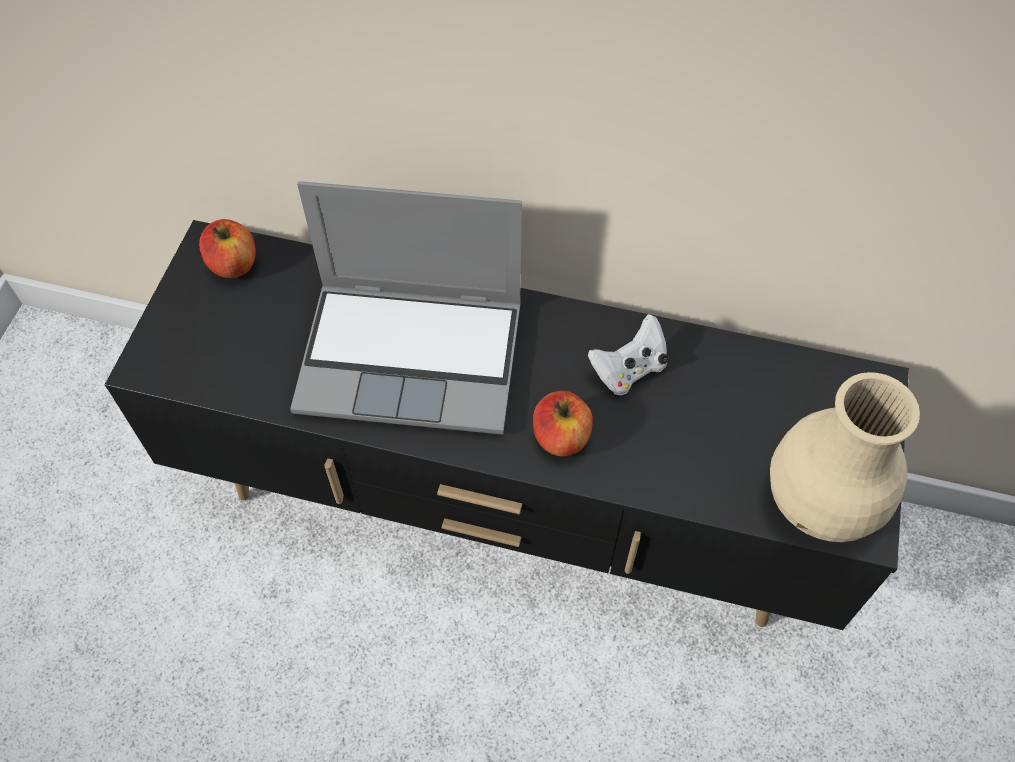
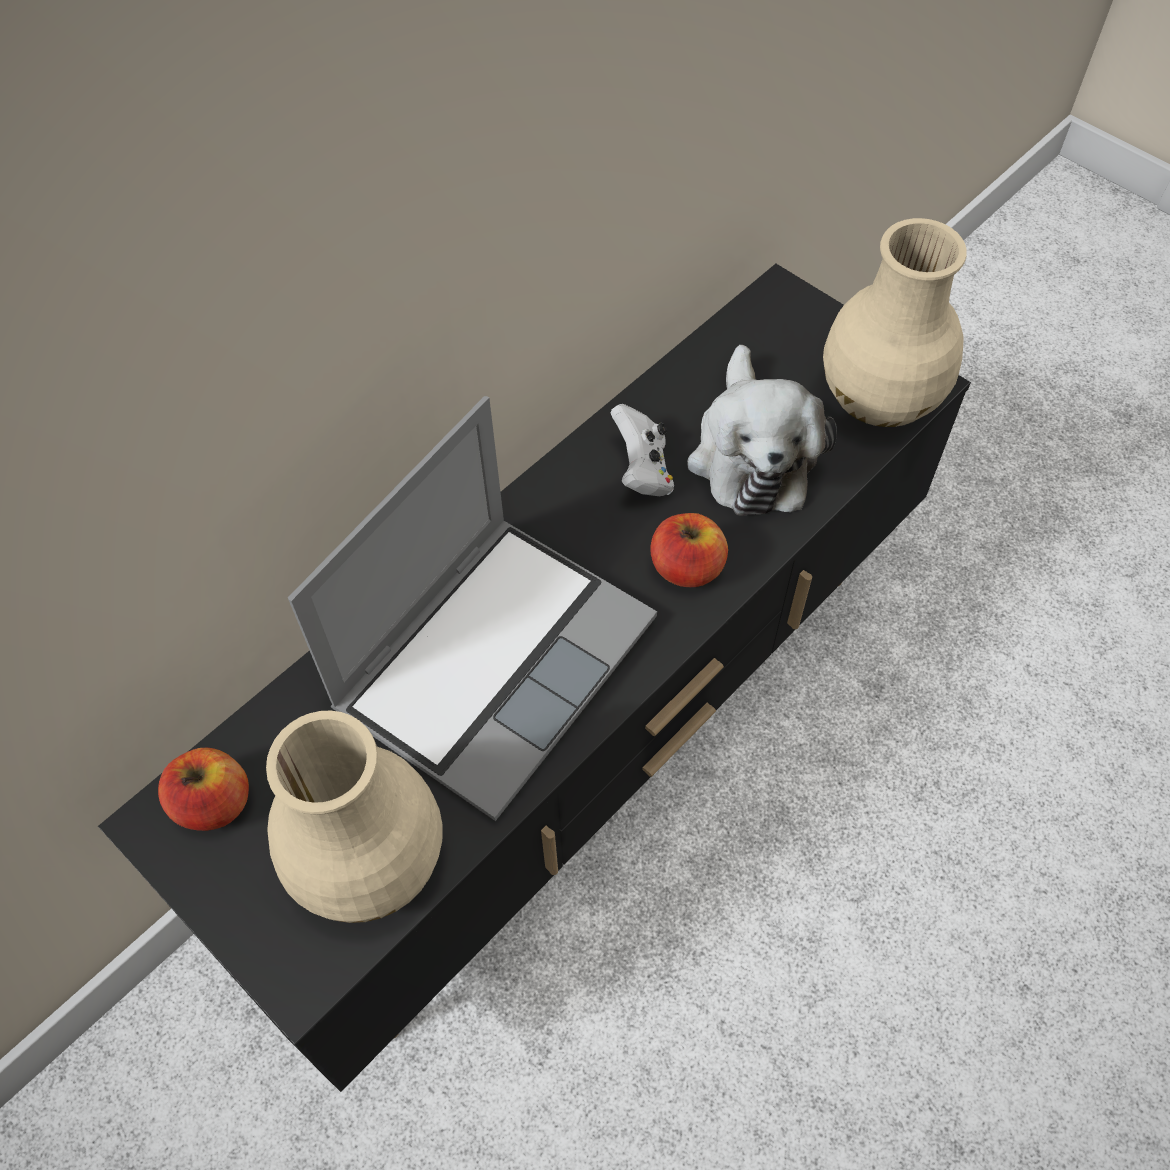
camera: 60 degrees left, 0 degrees up
none -> beige vase [266,710,443,923]
none -> plush toy [687,345,837,516]

